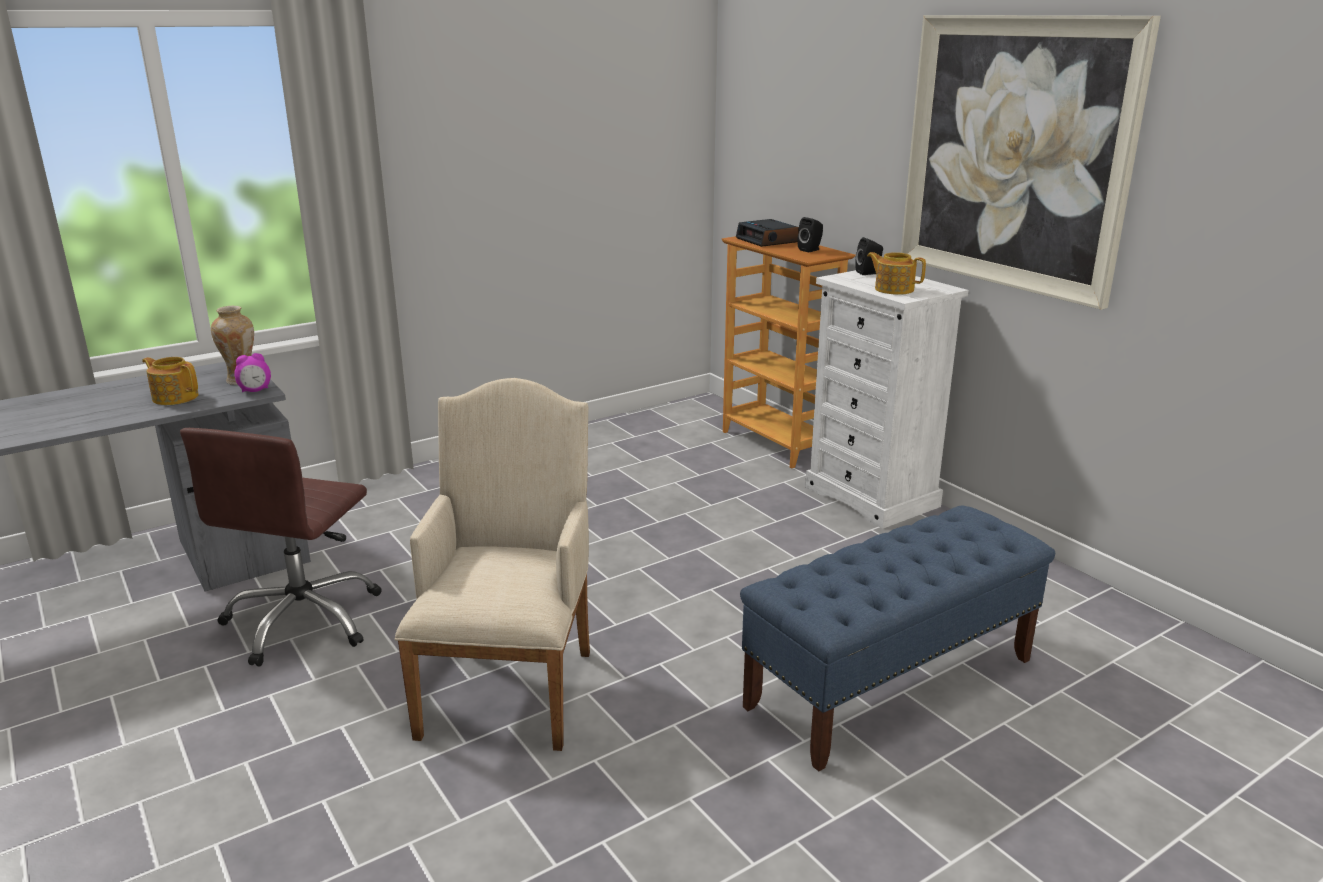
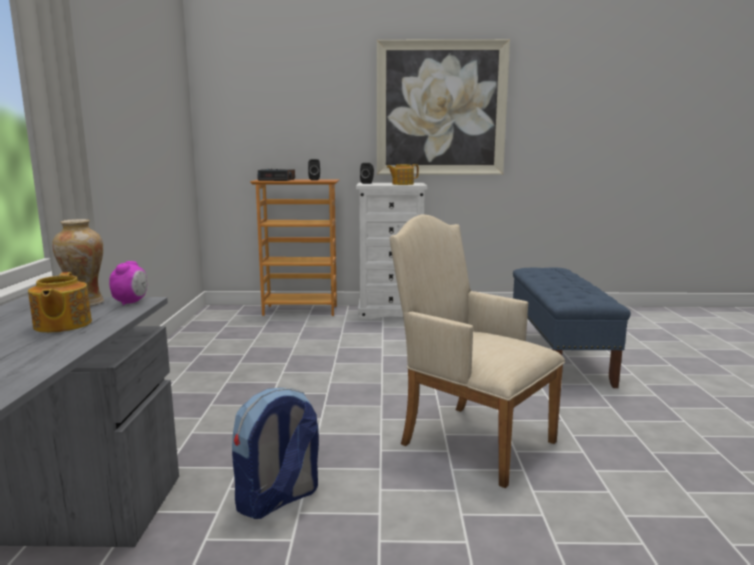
camera: 55 degrees left, 10 degrees down
teapot [142,357,199,405] -> teapot turned 75 degrees counterclockwise [28,272,92,333]
brown office chair [180,428,382,666] -> backpack [232,388,319,519]

